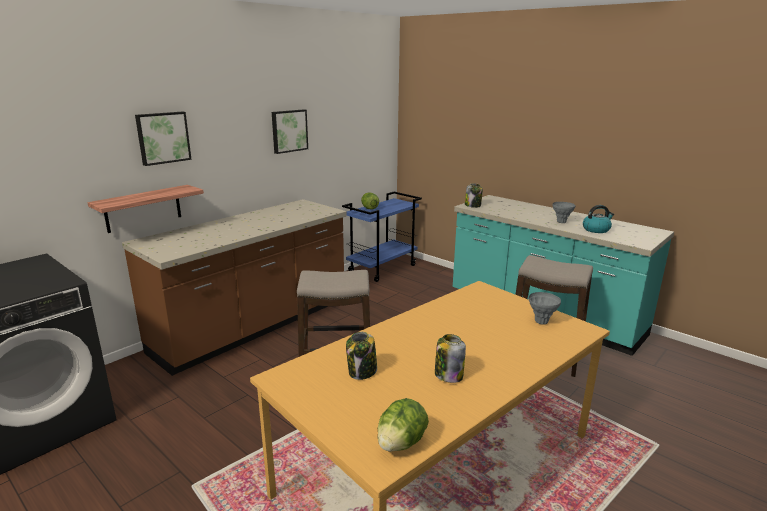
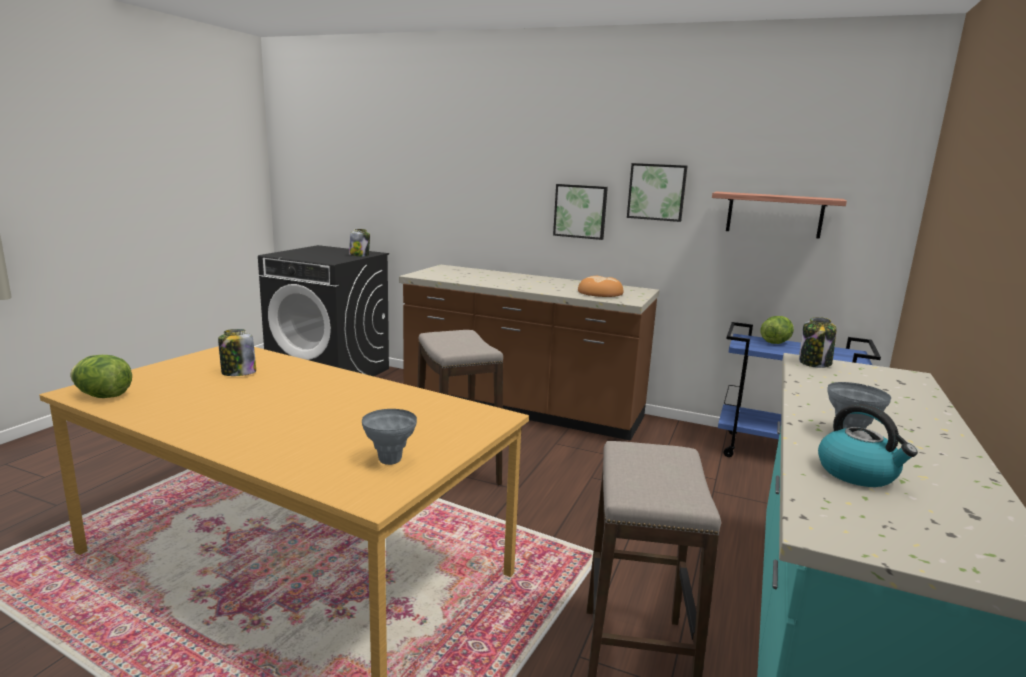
camera: 70 degrees right, 5 degrees down
shelf [87,185,204,233] -> shelf moved to [712,192,847,239]
picture [135,112,192,166] -> picture moved to [553,184,608,240]
jar [435,334,466,383] -> jar moved to [349,229,370,257]
none -> bread [578,276,624,297]

